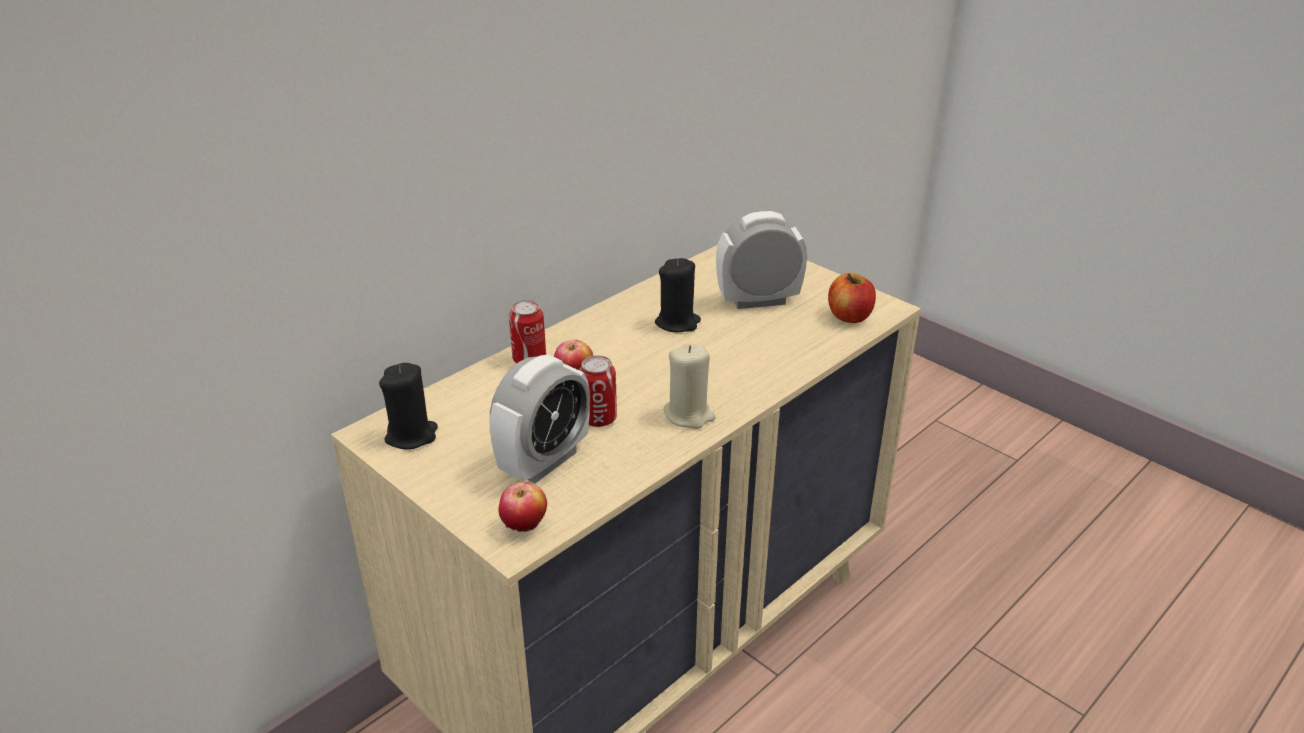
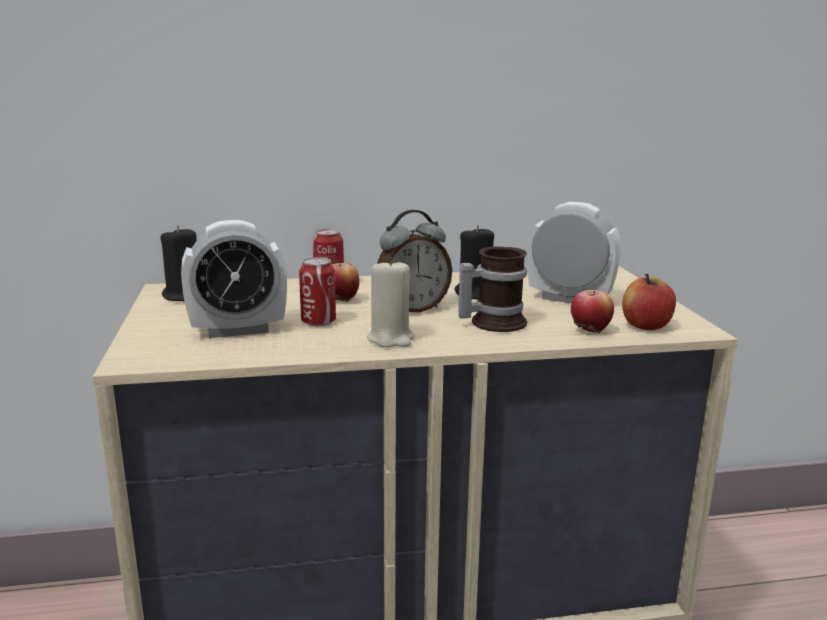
camera: 35 degrees right, 15 degrees down
apple [498,482,547,532] -> apple moved to [571,290,614,333]
none -> alarm clock [377,210,452,312]
none -> mug [458,246,527,332]

